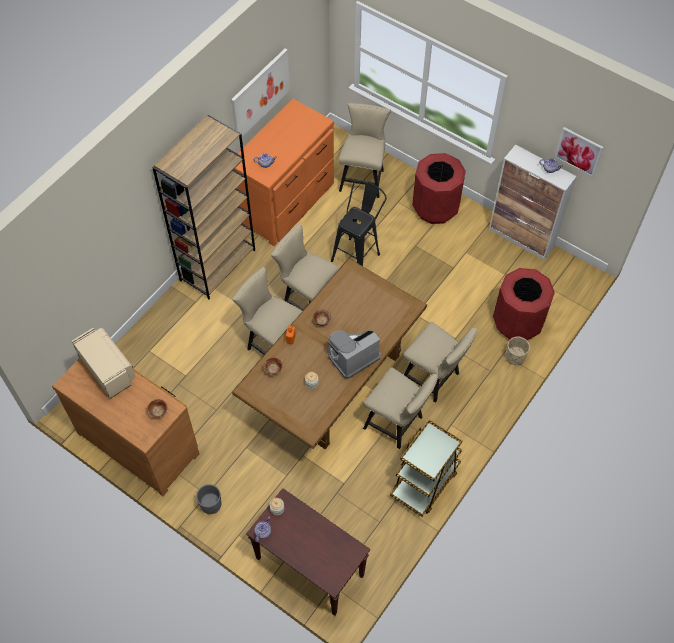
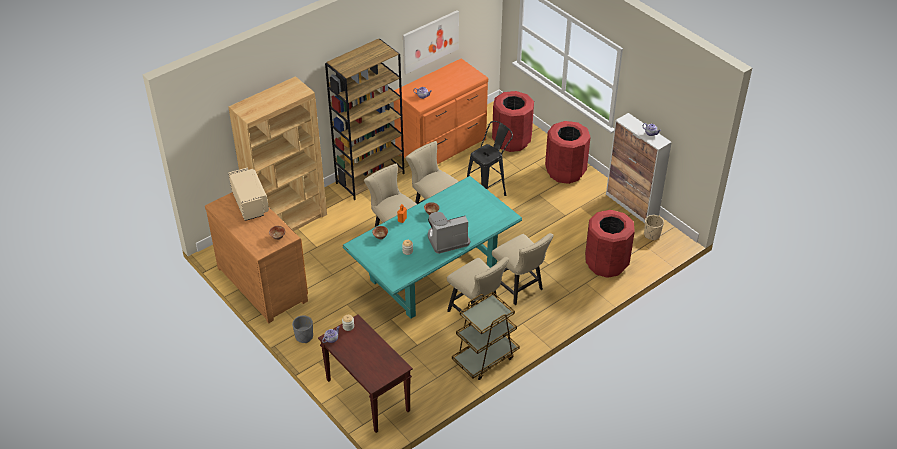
camera: 15 degrees right, 15 degrees down
brown dining table [232,258,427,449] -> turquoise dining table [343,176,522,319]
beige chair [339,103,391,198] -> red trash can [492,91,534,152]
beige planter [506,336,530,365] -> beige planter moved to [644,215,664,240]
picture [555,127,603,177] -> none
none -> brown bookcase [228,76,327,231]

